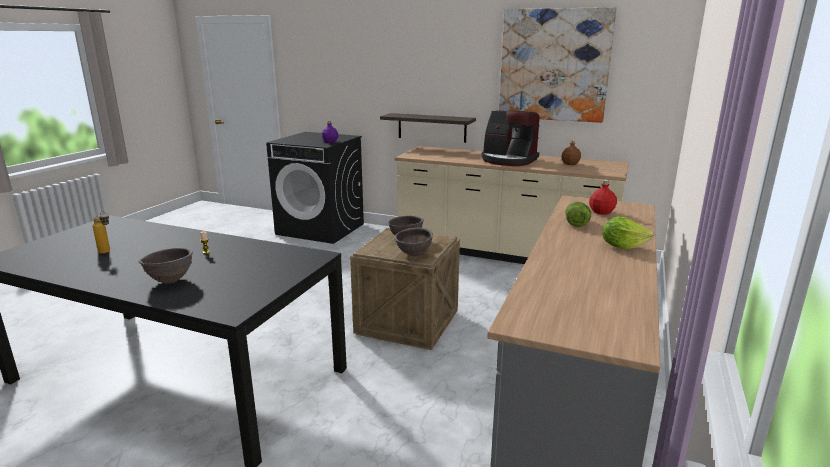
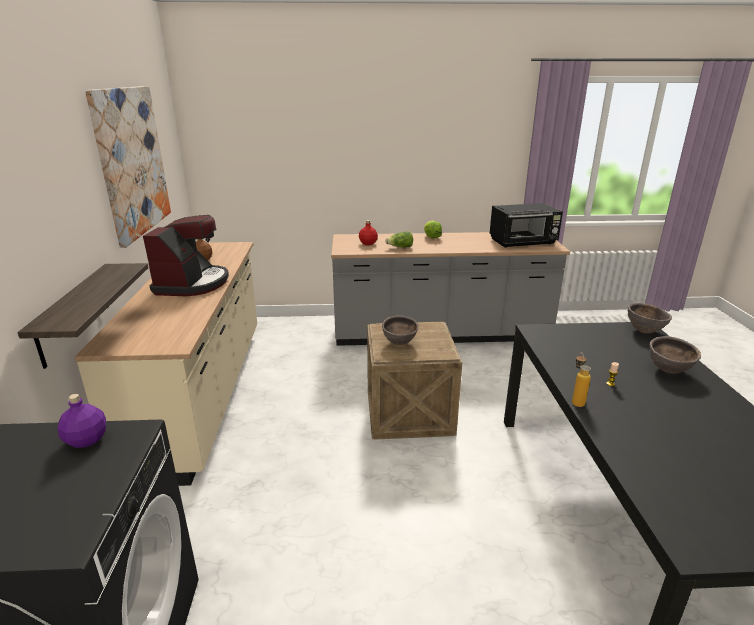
camera: 115 degrees left, 5 degrees up
bottle [92,211,110,254] -> bottle moved to [572,353,591,407]
brown bowl [395,228,433,256] -> brown bowl moved to [628,303,672,333]
none -> black microwave [490,203,563,248]

